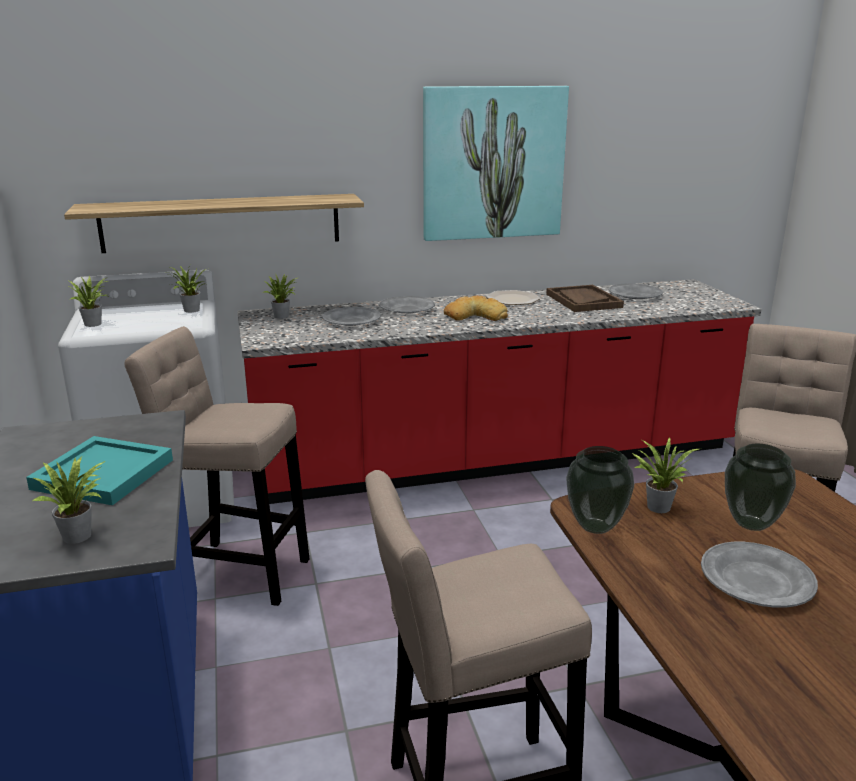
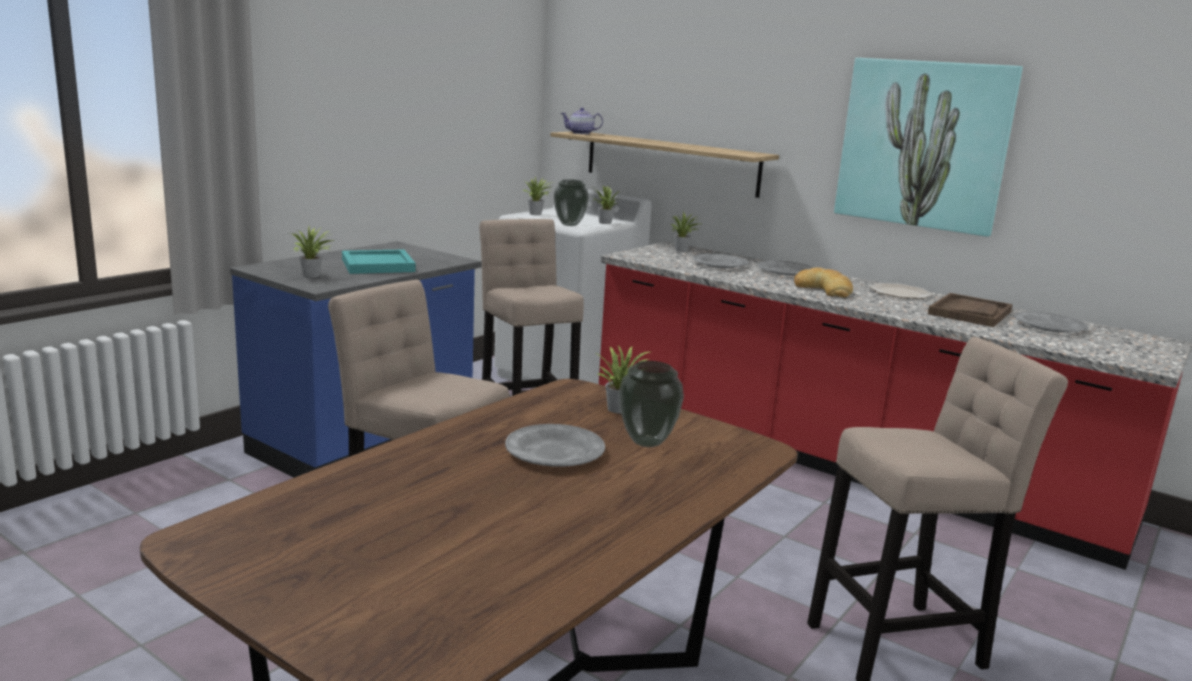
camera: 50 degrees right, 5 degrees down
vase [566,446,634,534] -> vase moved to [554,179,589,226]
none -> teapot [560,107,603,134]

